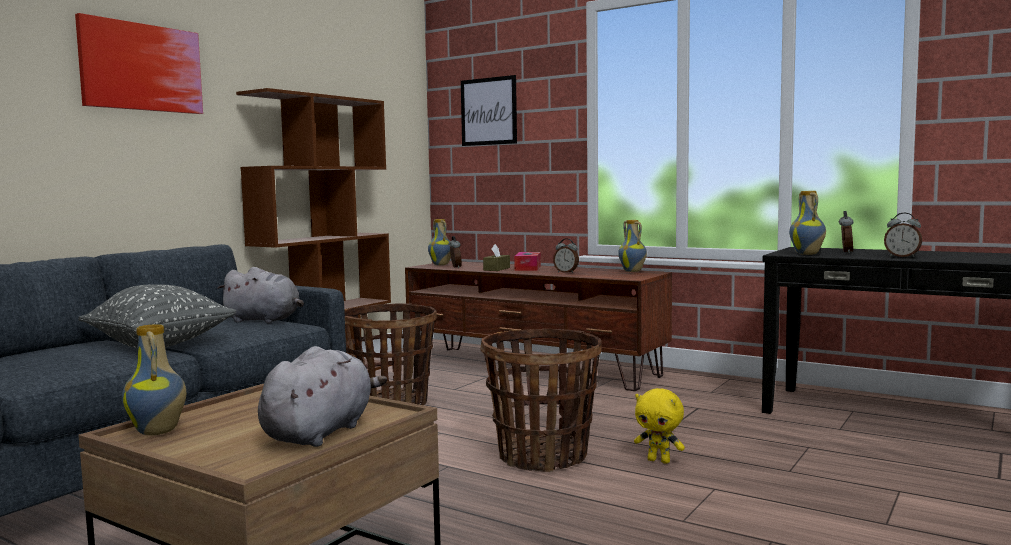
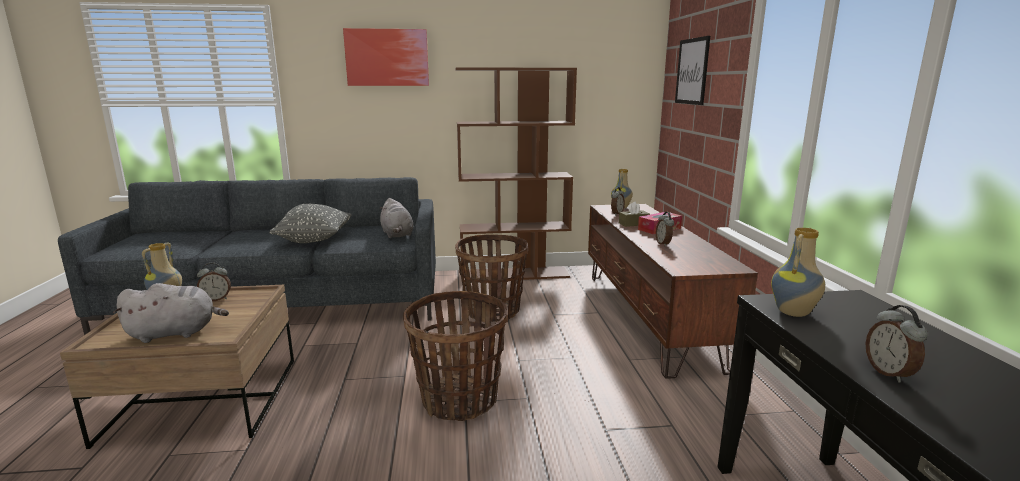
camera: 50 degrees right, 10 degrees up
vase [618,220,647,272] -> none
yellow plush toy [634,388,685,464] -> none
alarm clock [839,211,854,253] -> alarm clock moved to [197,263,231,301]

